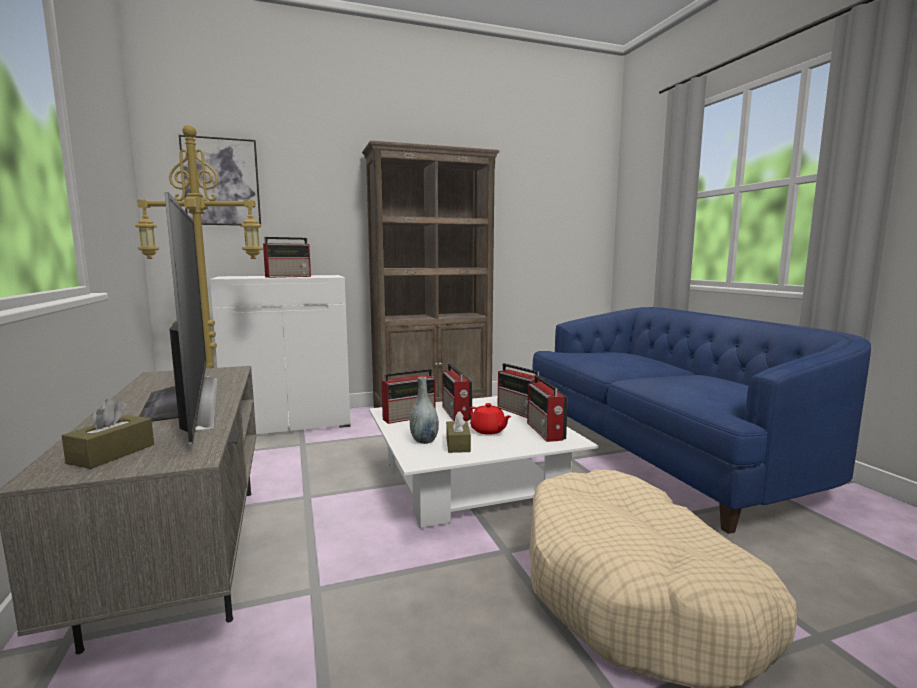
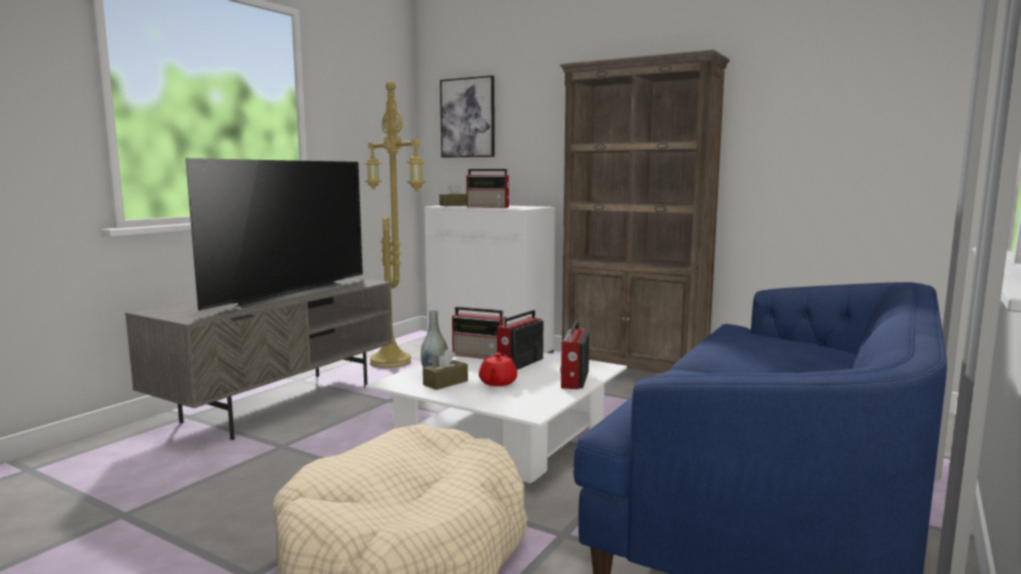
camera: 50 degrees right, 0 degrees up
brown tissue box [62,399,154,469] -> brown tissue box moved to [439,183,467,206]
radio [527,375,568,442] -> none

